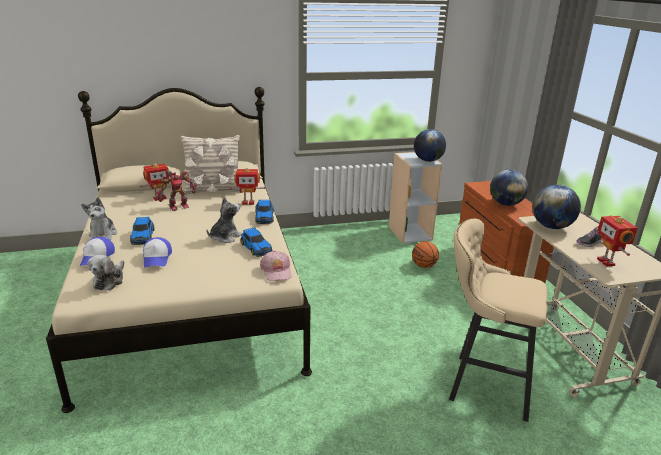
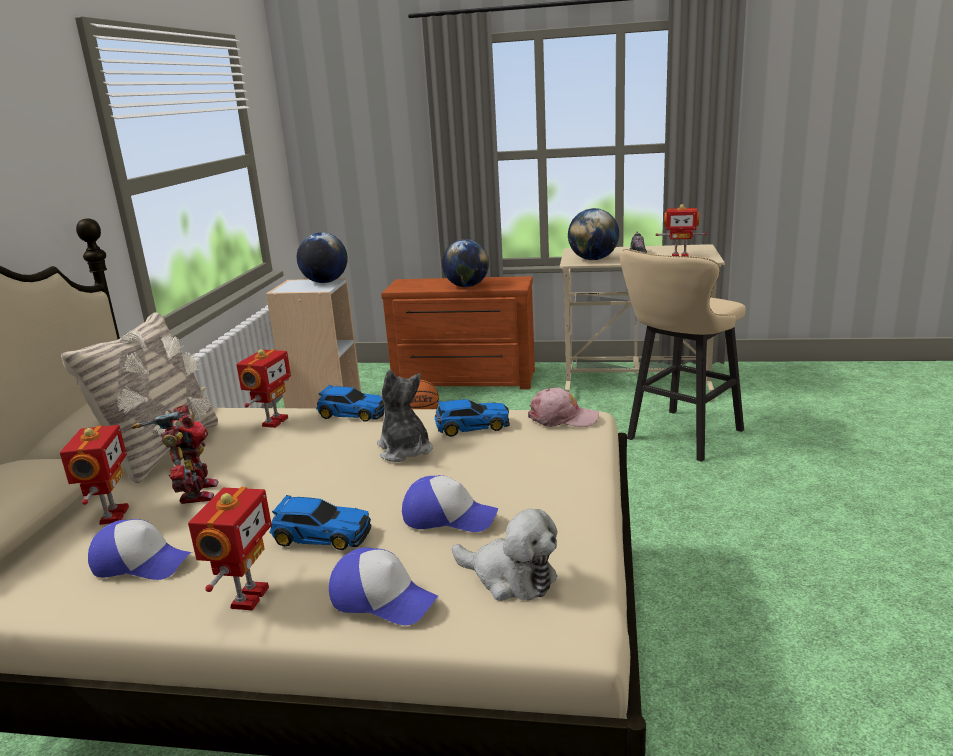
camera: 65 degrees left, 5 degrees down
plush toy [81,197,117,240] -> toy robot [188,487,272,611]
none -> cap [88,519,193,580]

